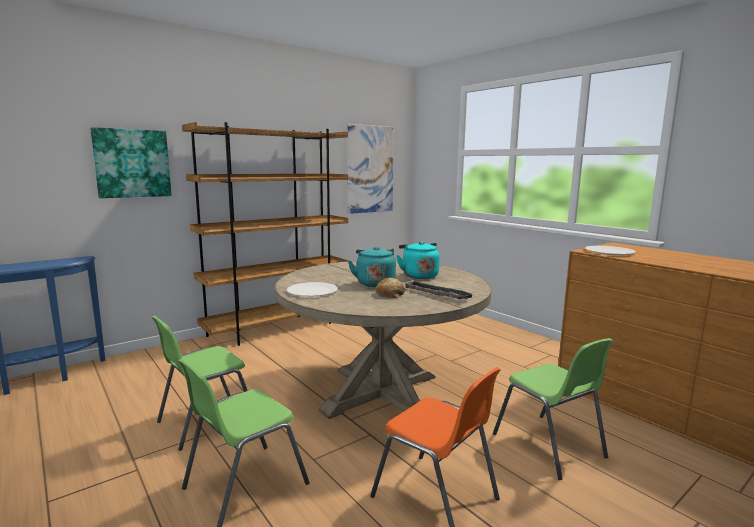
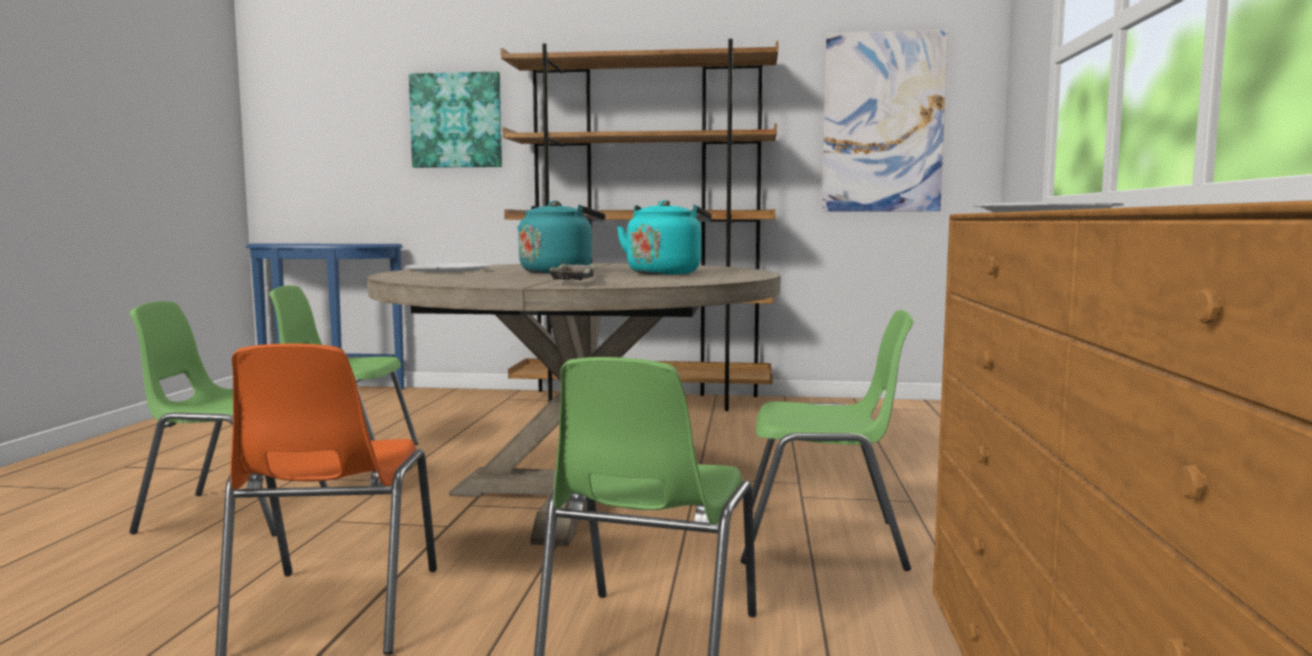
camera: 45 degrees right, 5 degrees down
bread [375,278,405,298] -> none
none -> green chair [740,310,913,571]

